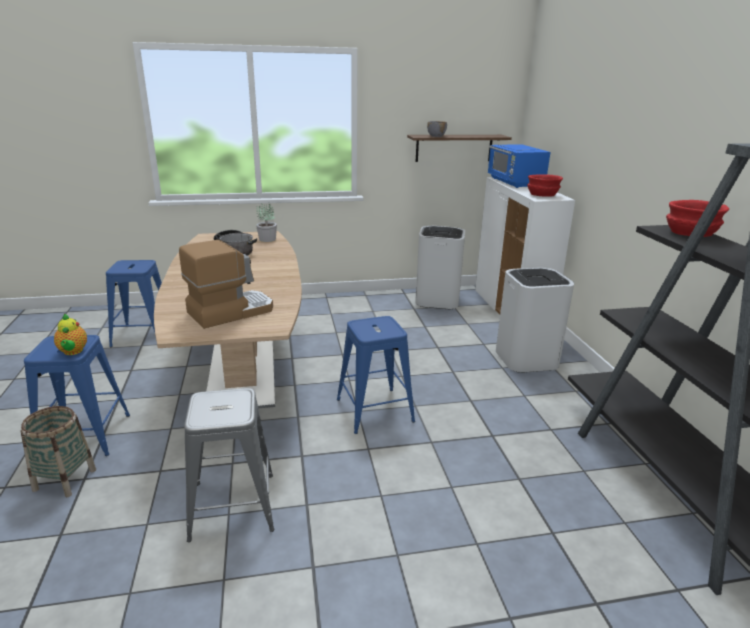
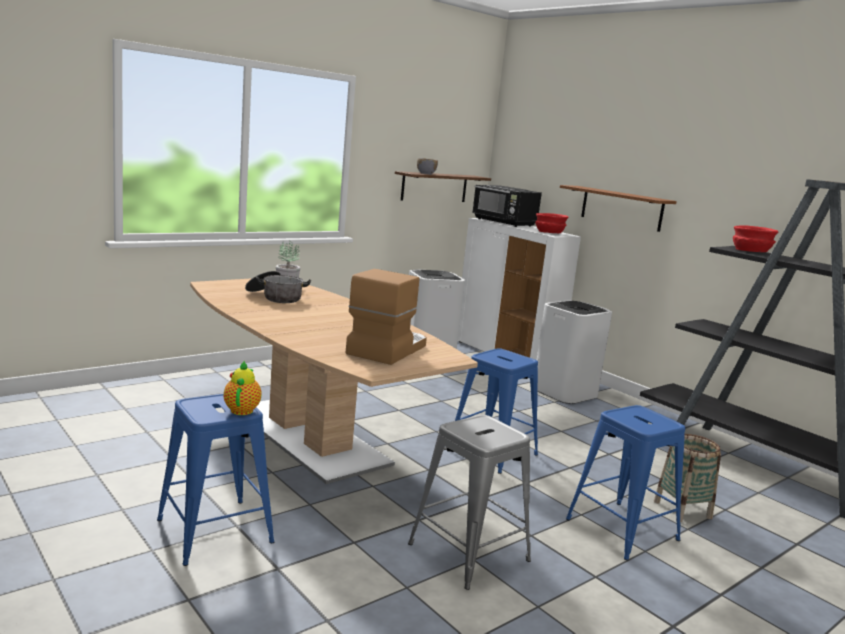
camera: 30 degrees left, 10 degrees down
basket [21,406,96,497] -> basket moved to [654,434,721,522]
teapot [54,314,87,355] -> teapot turned 135 degrees counterclockwise [224,360,262,415]
blue stool [106,260,162,347] -> blue stool moved to [566,405,685,560]
blue microwave [487,144,550,188] -> black microwave [472,185,542,227]
none -> brown shelf [560,185,677,232]

